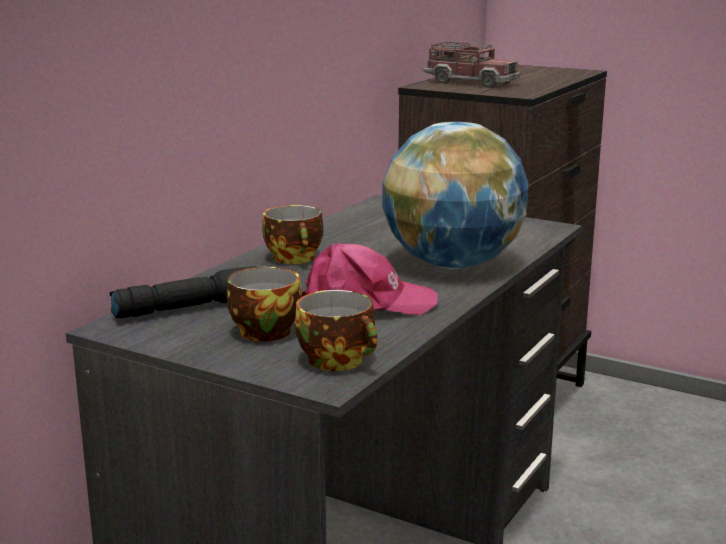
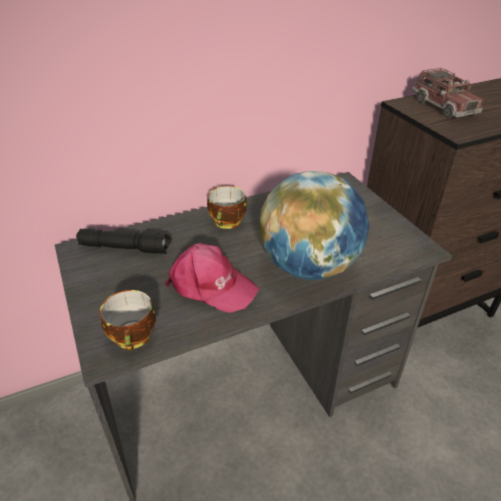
camera: 35 degrees right, 20 degrees up
cup [227,267,302,342] -> none

